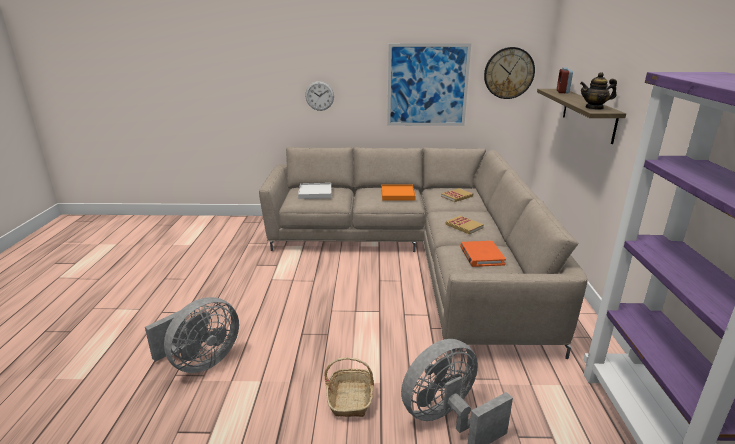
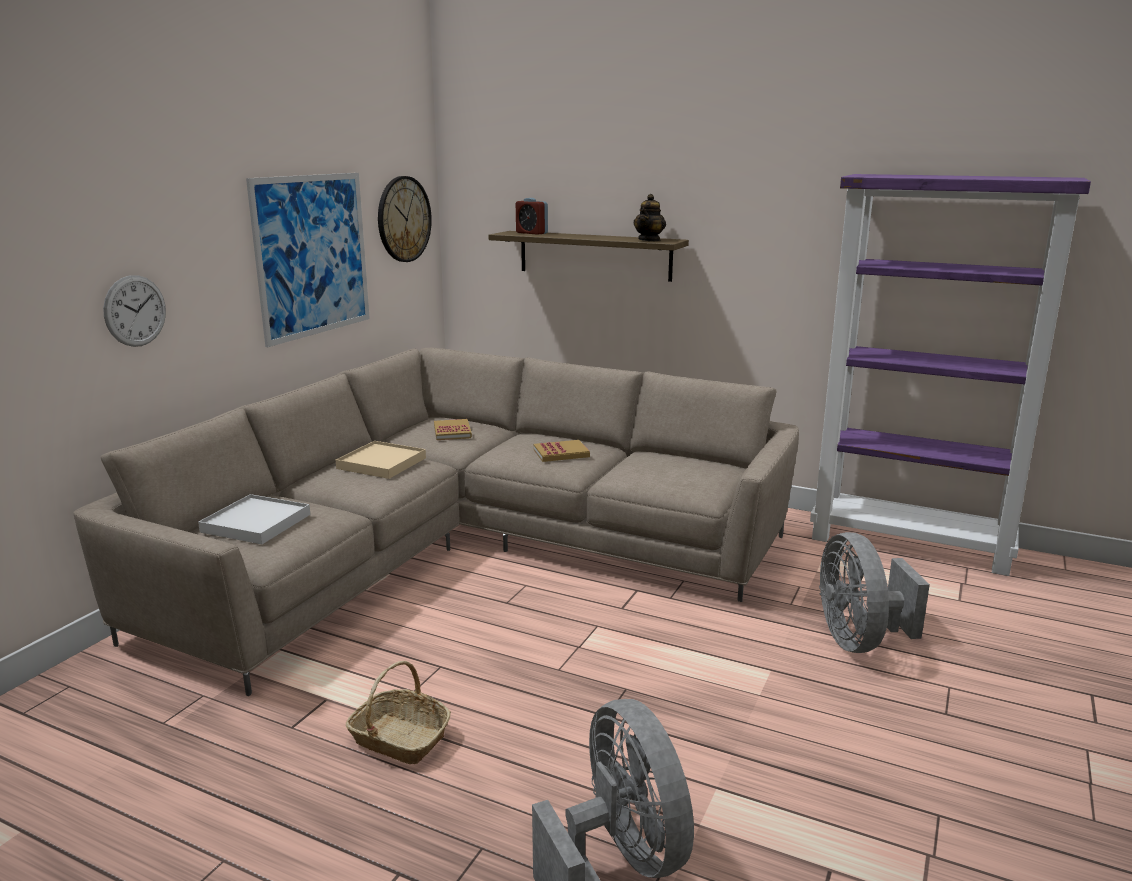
camera: 65 degrees left, 5 degrees down
basket [324,358,374,417] -> basket moved to [346,661,451,764]
orange tray [381,185,416,200] -> beige tray [336,441,426,479]
orange book [460,241,506,267] -> none

